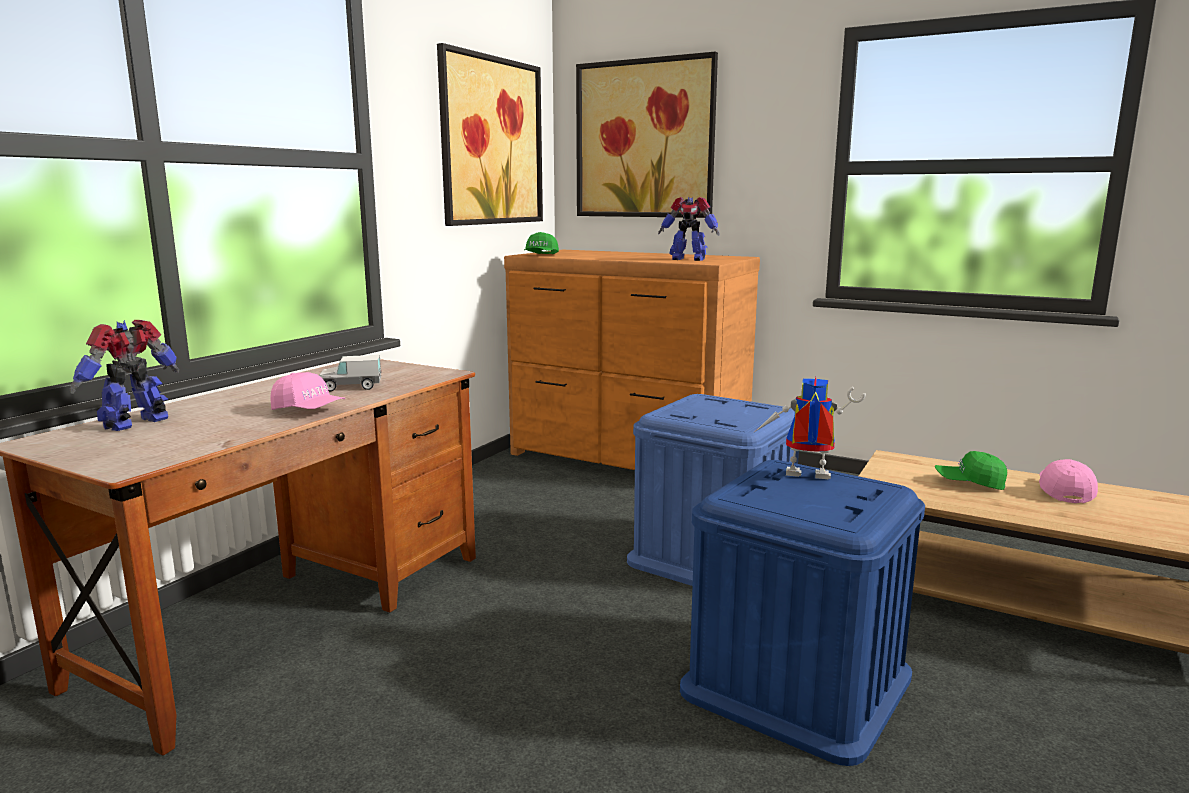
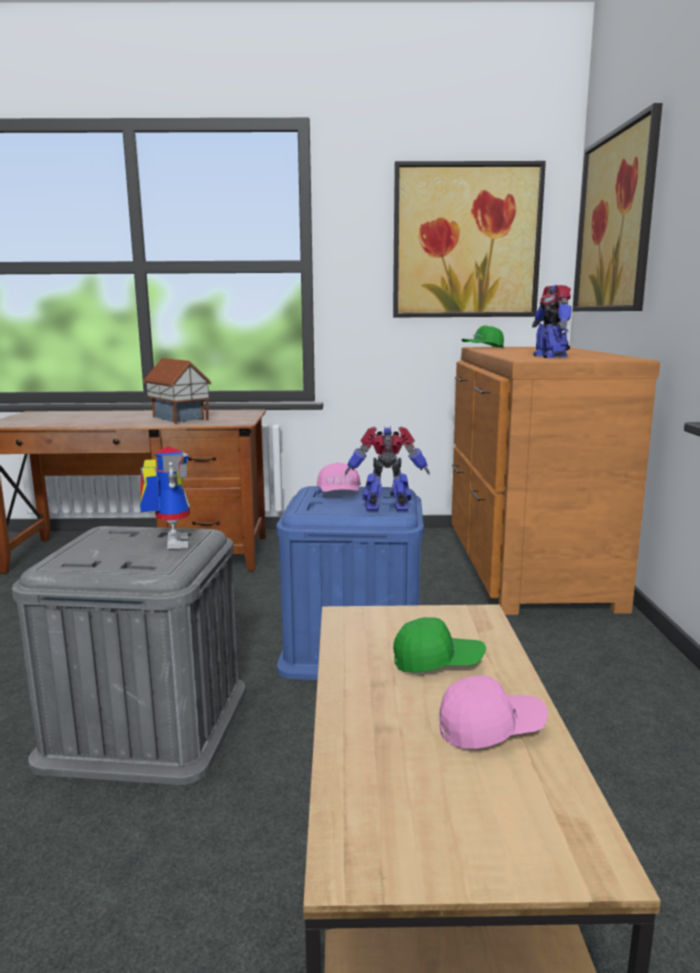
camera: 60 degrees right, 0 degrees up
toy robot [70,320,179,431] -> toy robot moved to [345,425,430,511]
pink cap [270,372,345,410] -> pink cap moved to [317,462,361,492]
toy truck [319,355,382,391] -> toy house [143,358,212,424]
blue storage box [680,460,925,766] -> grey storage box [12,526,246,785]
green cap [935,451,1007,490] -> green cap turned 105 degrees clockwise [393,617,486,673]

